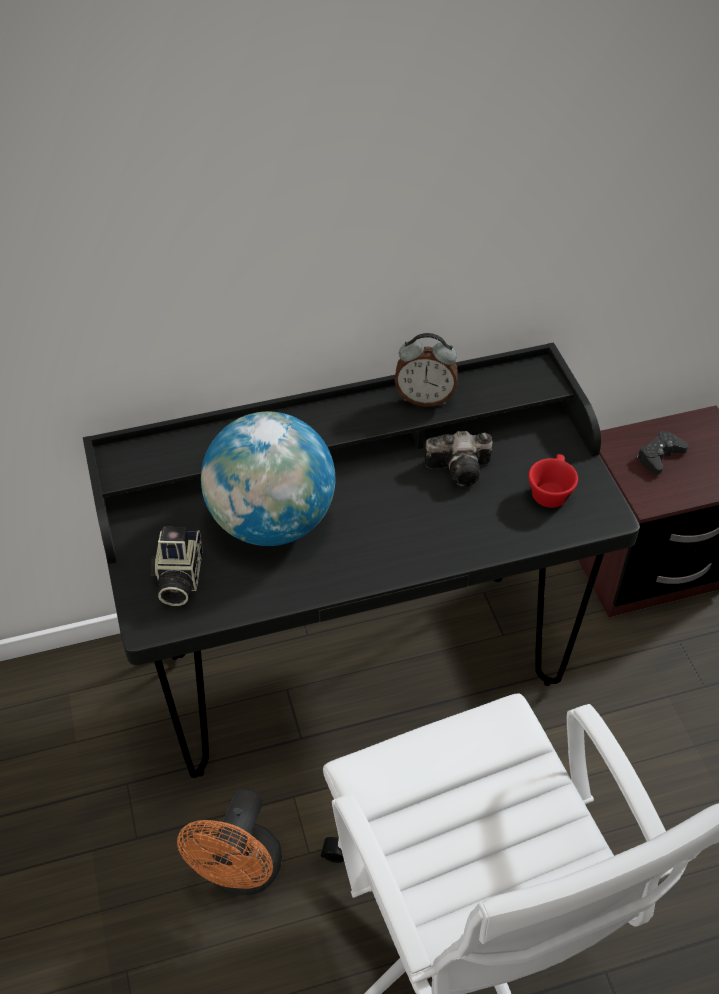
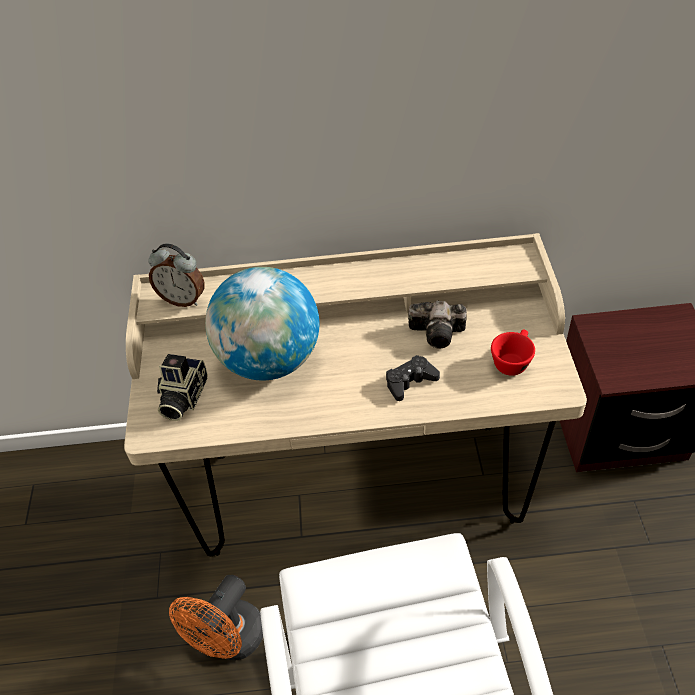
camera: 15 degrees right, 0 degrees up
black desk [83,342,640,778] -> beige desk [124,233,587,556]
alarm clock [394,333,458,407] -> alarm clock moved to [148,243,205,307]
black game controller [637,431,689,475] -> black game controller moved to [386,355,440,401]

